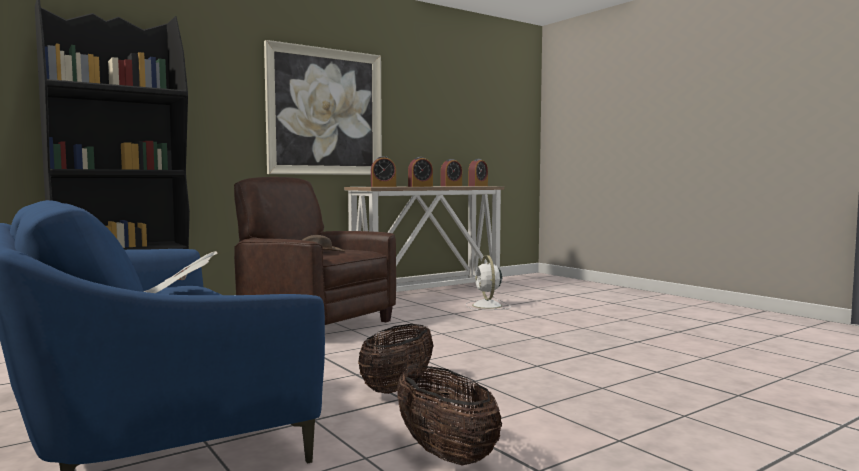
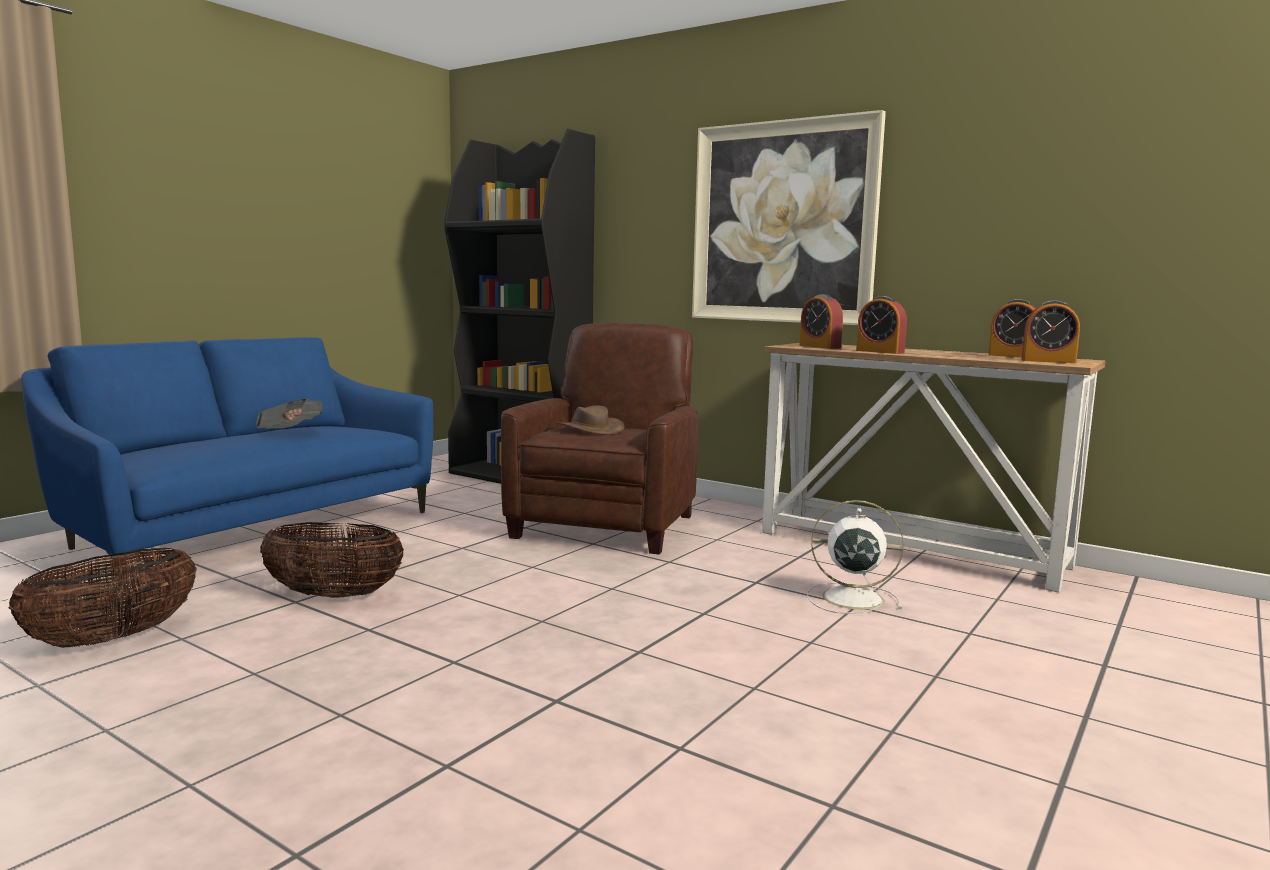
camera: 70 degrees right, 5 degrees up
white fan [466,255,511,310] -> white fan turned 45 degrees clockwise [807,500,904,614]

